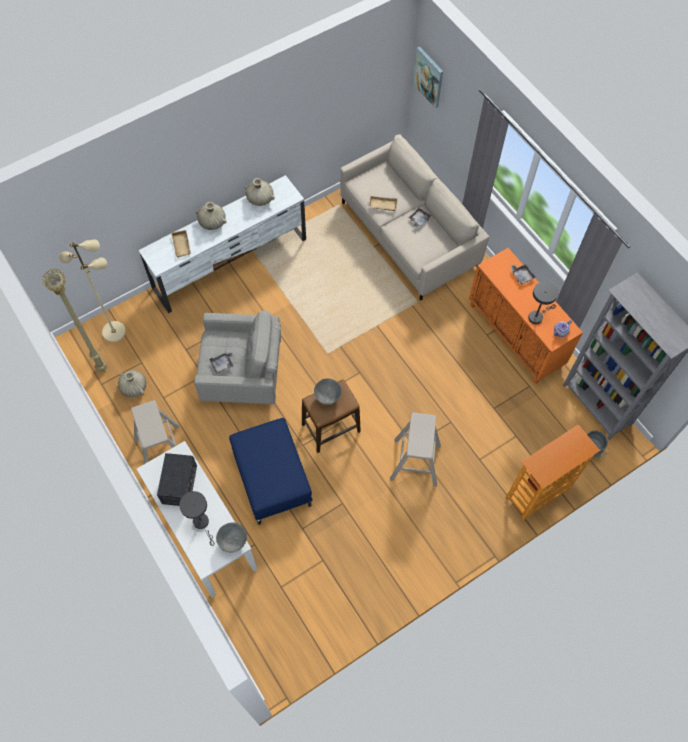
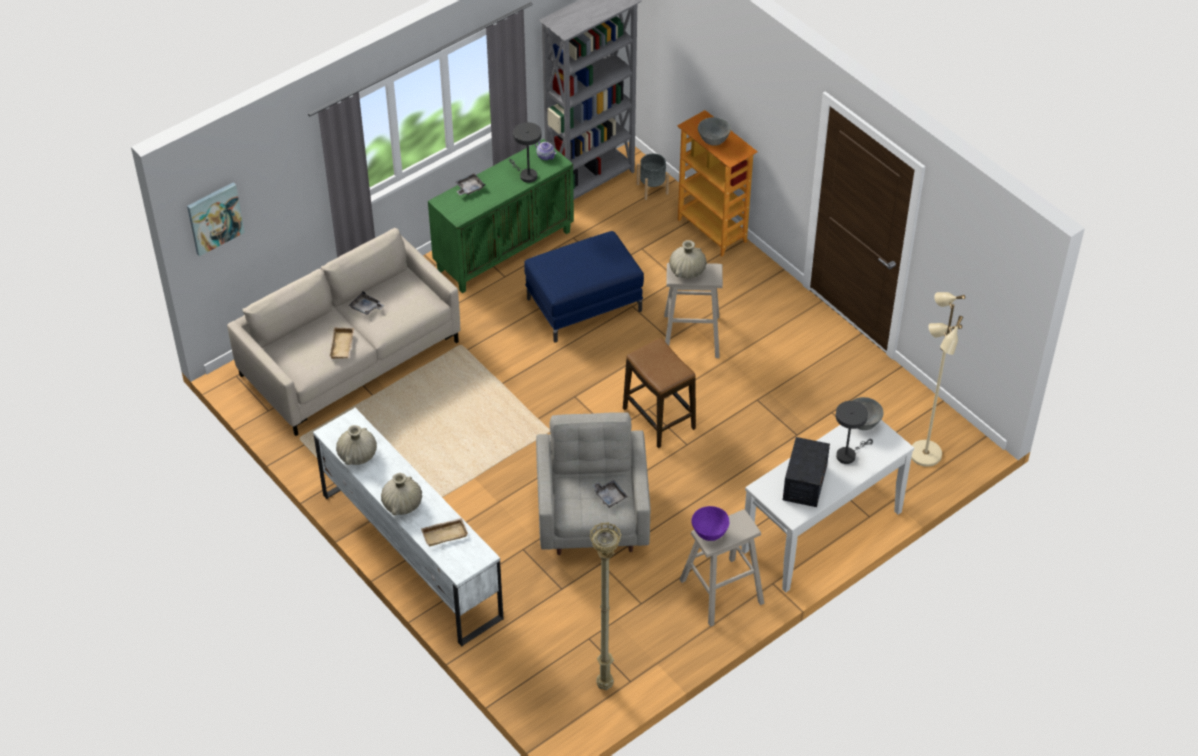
camera: 95 degrees left, 15 degrees down
beige floor lamp [59,240,126,342] -> beige floor lamp moved to [911,292,965,467]
beige vase [118,370,146,397] -> beige vase moved to [669,240,707,279]
radio [157,453,197,506] -> radio turned 105 degrees clockwise [783,437,830,507]
blue ottoman [229,418,313,525] -> blue ottoman moved to [524,231,644,343]
grey bowl [314,378,342,405] -> grey bowl moved to [698,117,731,146]
orange cabinet [469,248,583,384] -> green cabinet [428,139,574,293]
none -> purple bowl [691,506,730,541]

